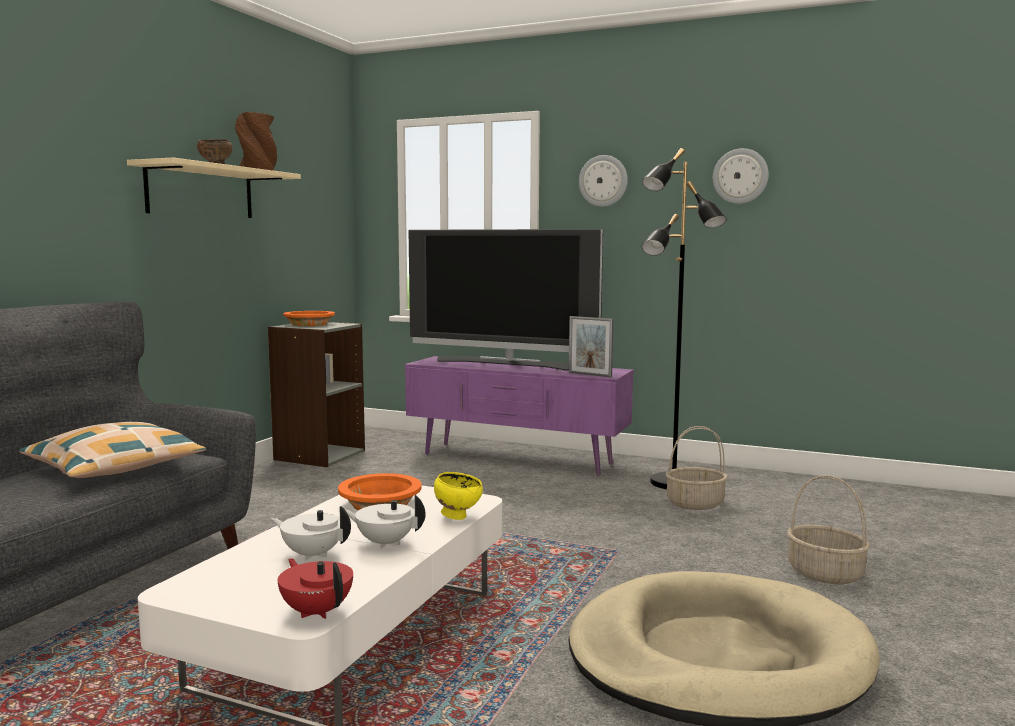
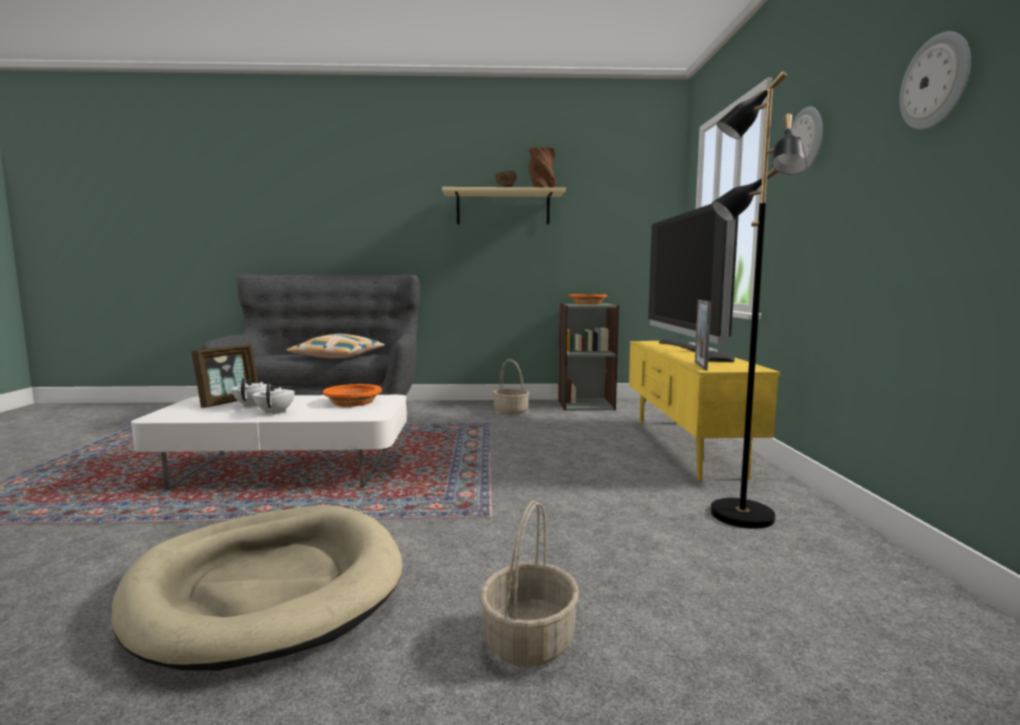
camera: 65 degrees right, 0 degrees up
red teapot [278,558,353,619] -> none
purple tv stand [405,356,634,476] -> yellow tv stand [629,341,781,480]
yellow bowl [434,472,483,520] -> none
basket [666,426,728,510] -> basket moved to [493,359,530,415]
none -> picture frame [191,344,258,408]

